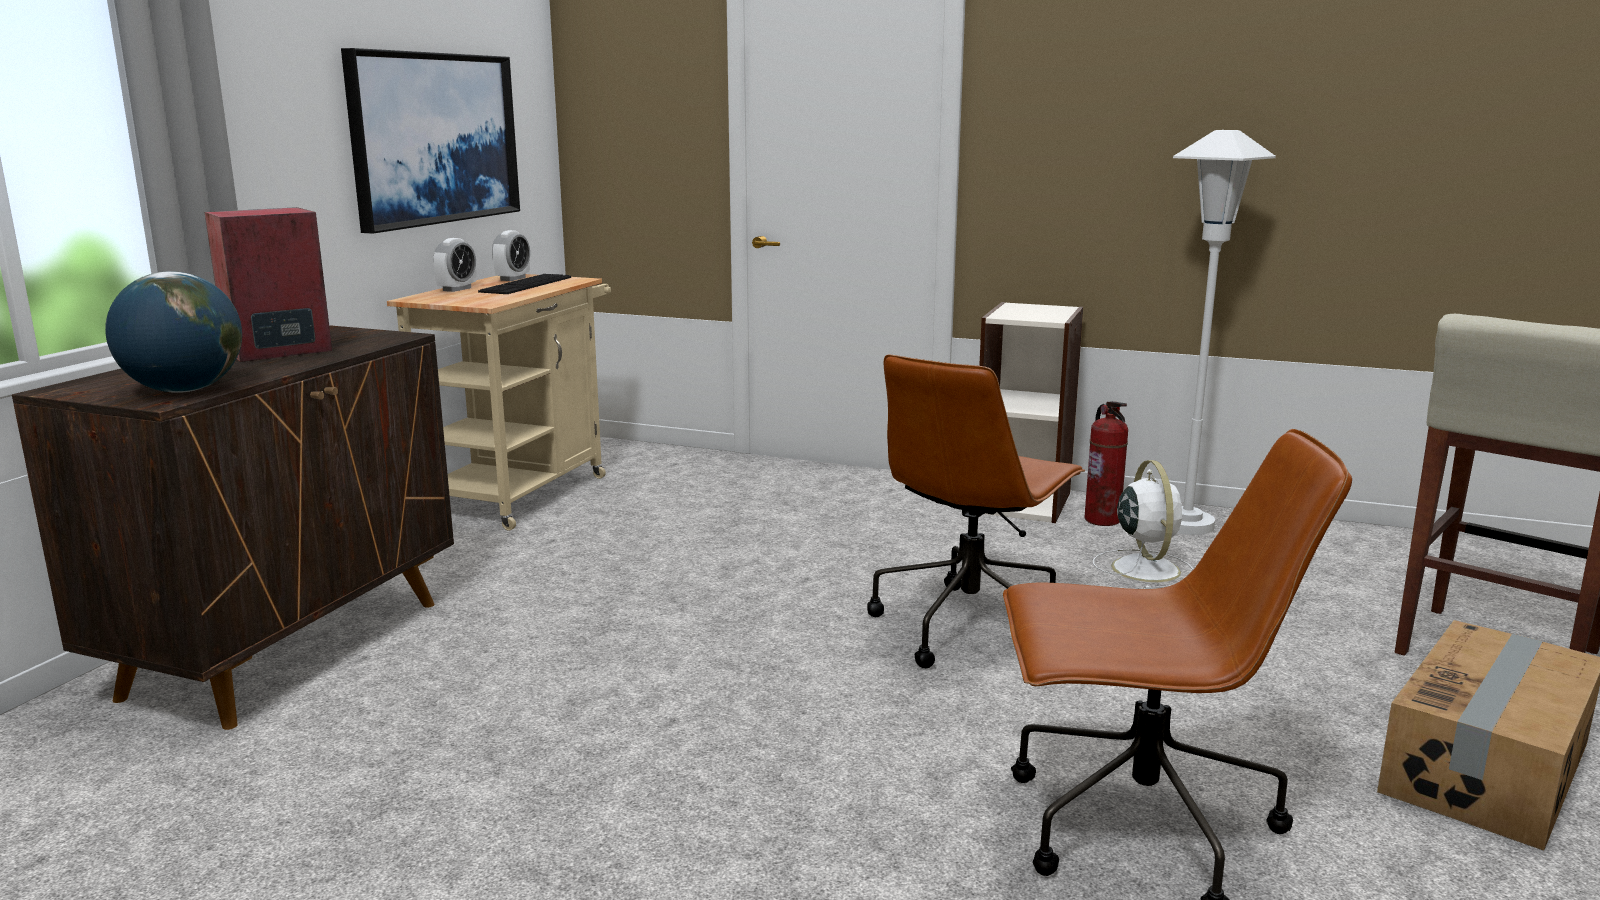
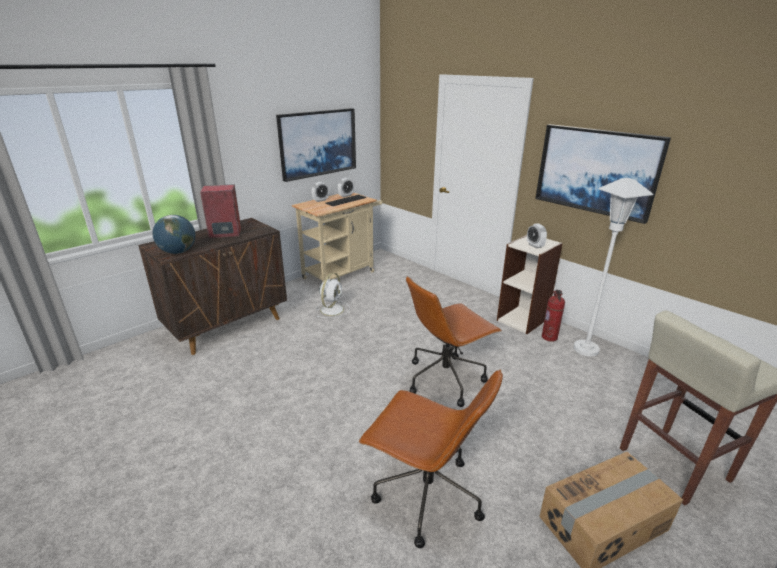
camera: 25 degrees right, 10 degrees up
white fan [1093,460,1193,589] -> white fan moved to [316,273,350,318]
none -> alarm clock [527,223,547,248]
none -> picture [535,124,671,224]

